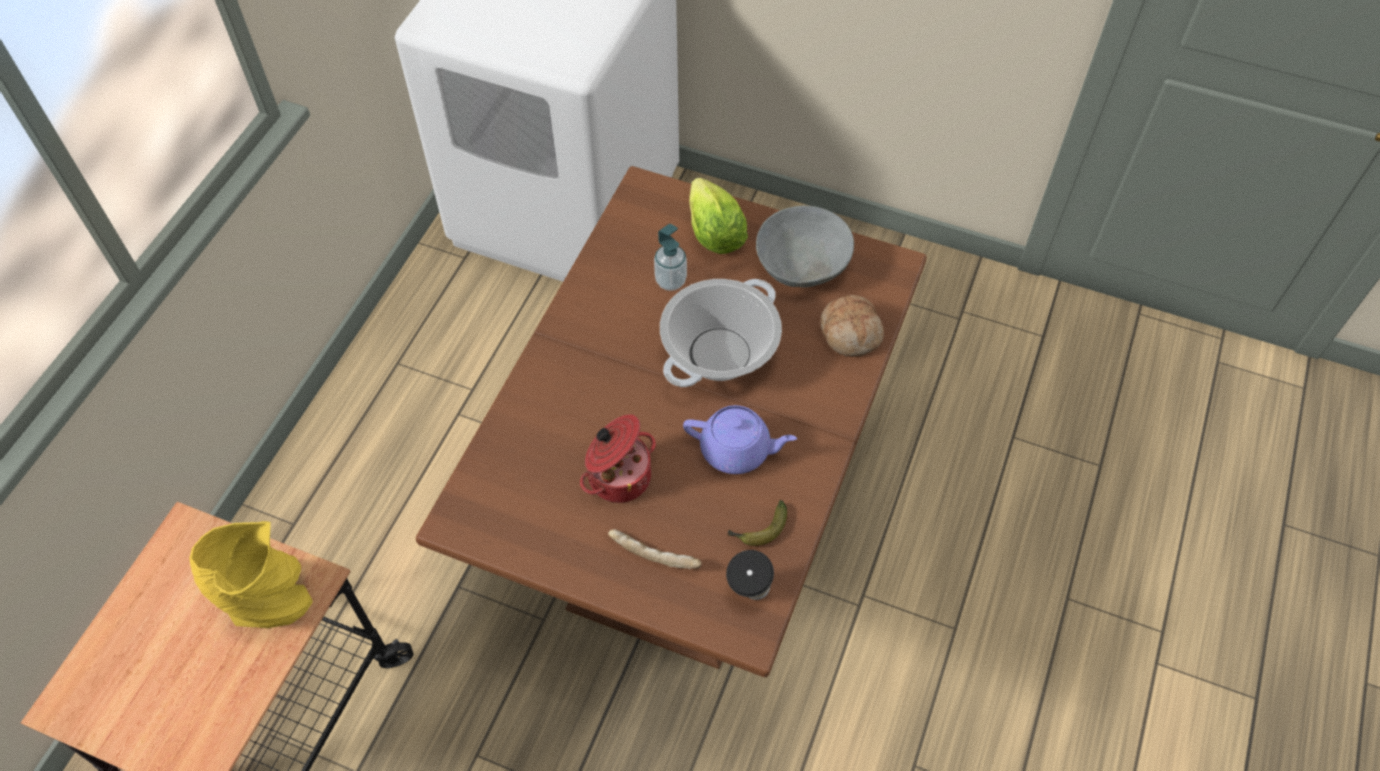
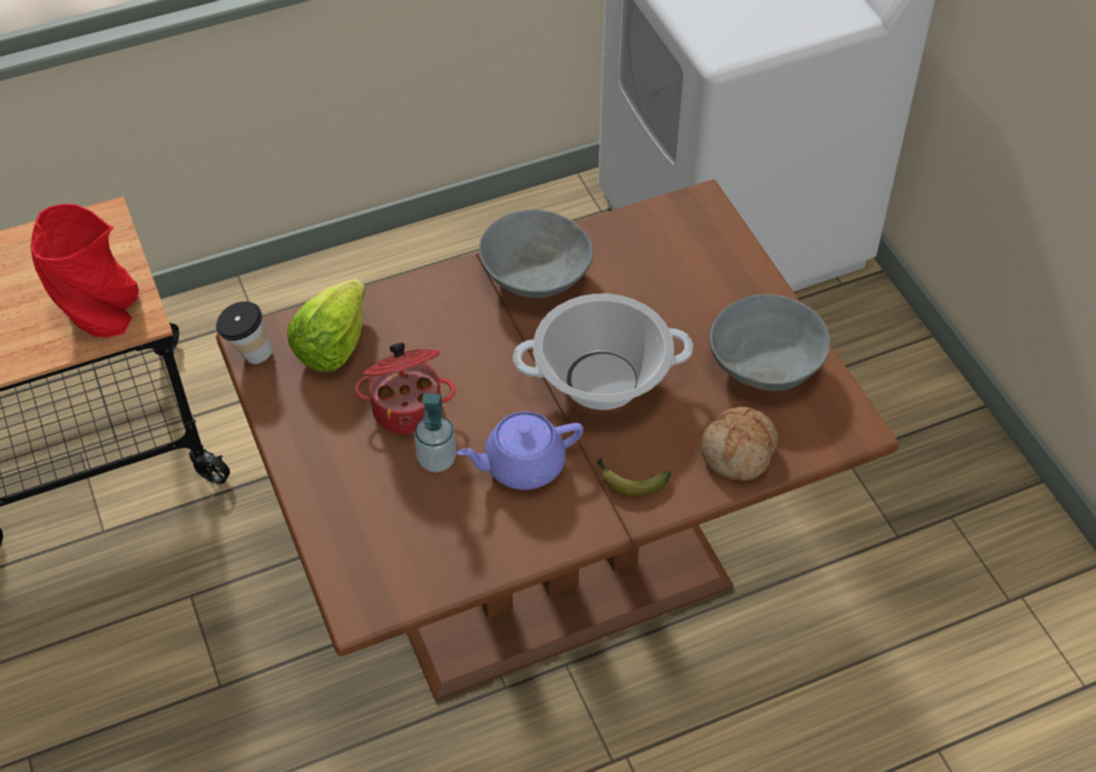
camera: 45 degrees right, 5 degrees down
yellow vase [189,521,313,628] -> red vase [31,204,139,337]
bread [608,529,702,569] -> none
soap dispenser [654,224,687,291] -> soap dispenser moved to [414,393,457,472]
purple teapot [683,405,797,474] -> purple teapot turned 105 degrees clockwise [457,411,583,490]
lettuce [689,178,748,254] -> lettuce moved to [287,279,366,372]
cup [726,550,774,600] -> cup moved to [216,301,273,364]
banana [727,500,787,546] -> banana moved to [596,458,671,496]
none -> grey bowl [479,210,593,298]

